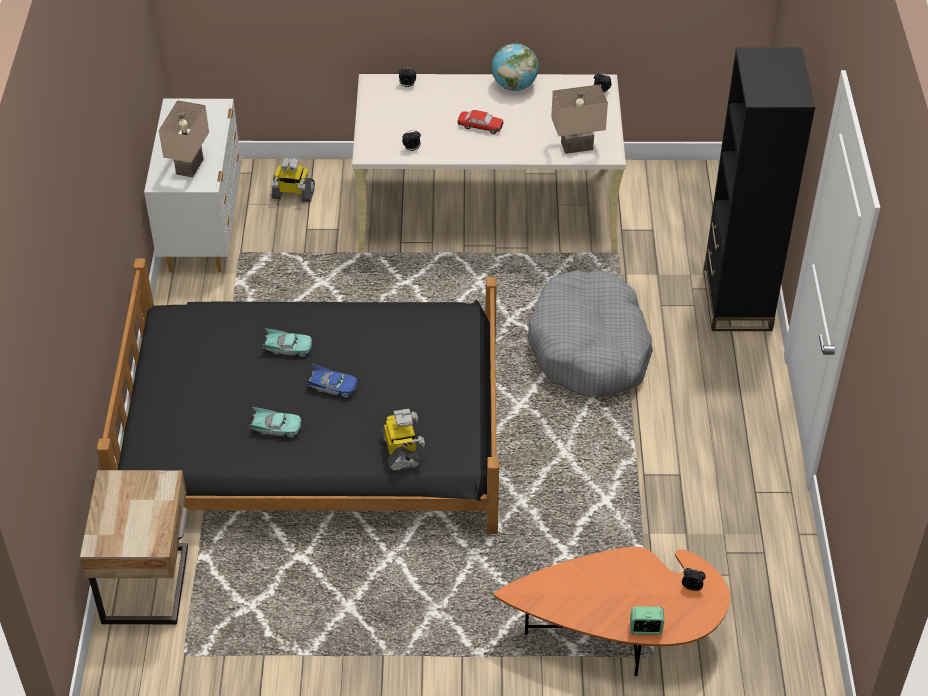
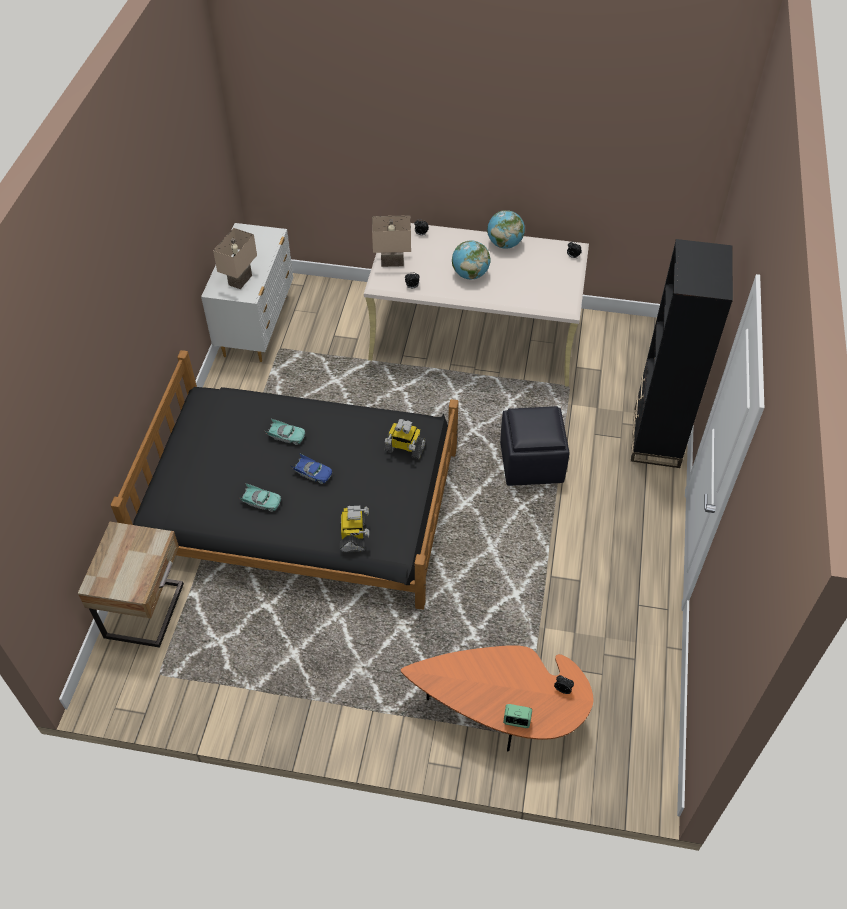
camera: 10 degrees right, 5 degrees up
toy robot [271,158,315,202] -> toy robot moved to [384,419,426,460]
toy car [457,110,504,134] -> globe [452,240,491,279]
grey dog bed [528,270,653,396] -> black ottoman [500,406,569,486]
beige table lamp [551,84,608,154] -> beige table lamp moved to [372,215,411,267]

